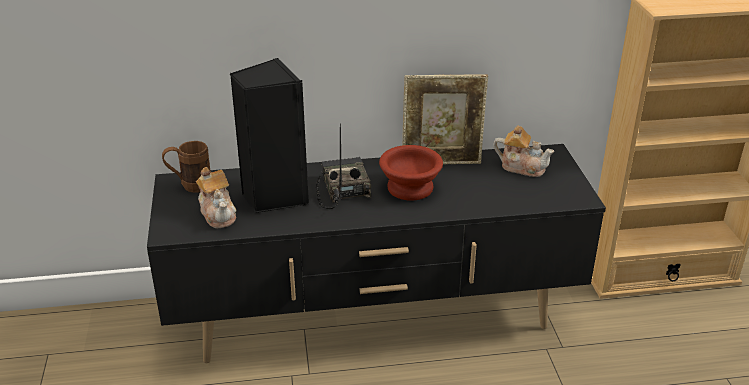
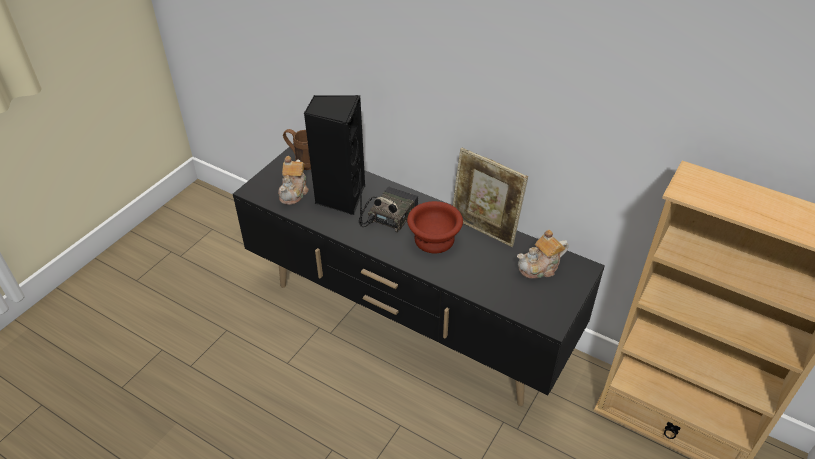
camera: 40 degrees right, 10 degrees up
teapot [493,125,554,177] -> teapot turned 90 degrees clockwise [517,230,568,279]

